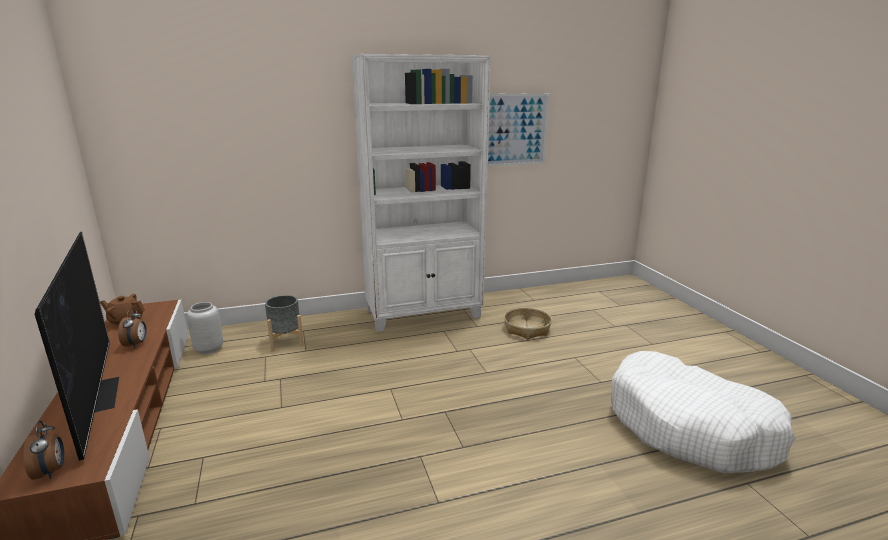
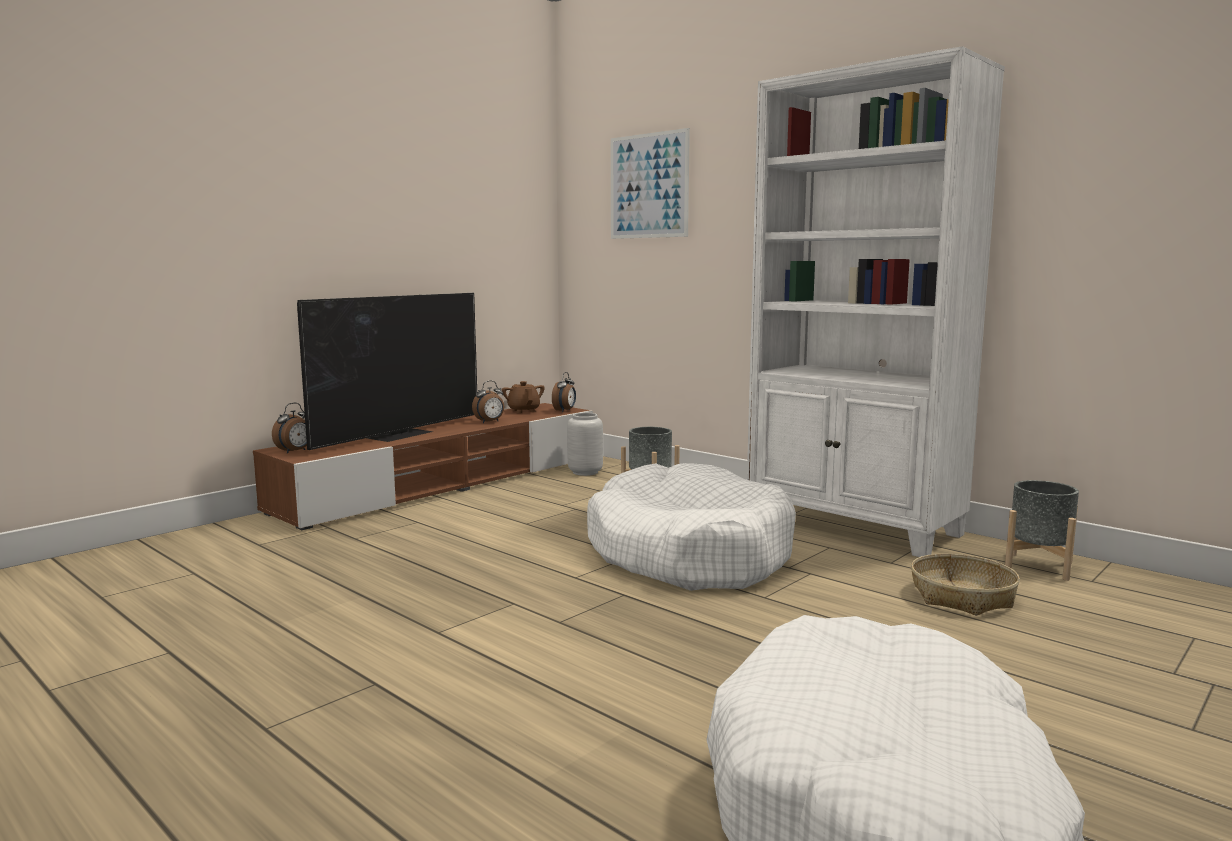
camera: 60 degrees right, 10 degrees down
picture [488,93,549,167] -> picture moved to [611,128,690,239]
none -> alarm clock [552,372,576,412]
none -> white dog bed [587,463,796,591]
none -> grey planter [1005,480,1079,581]

